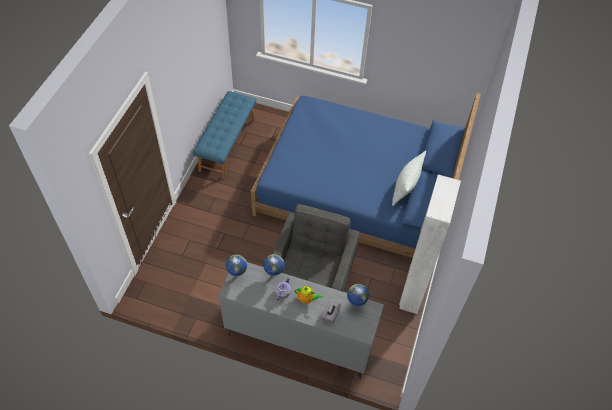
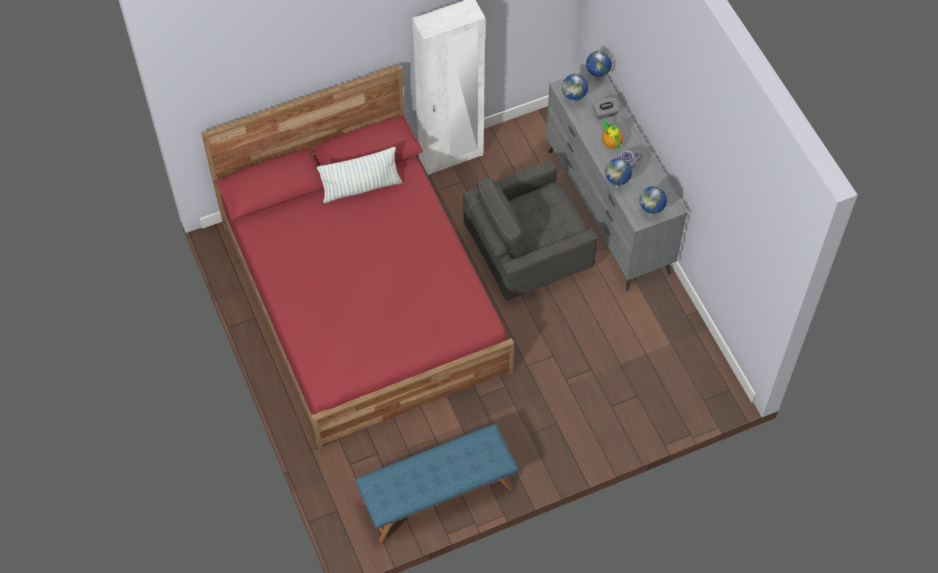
camera: 130 degrees left, 5 degrees up
blue bed [251,93,481,258] -> red bed [201,64,514,449]
none -> globe [586,51,612,81]

